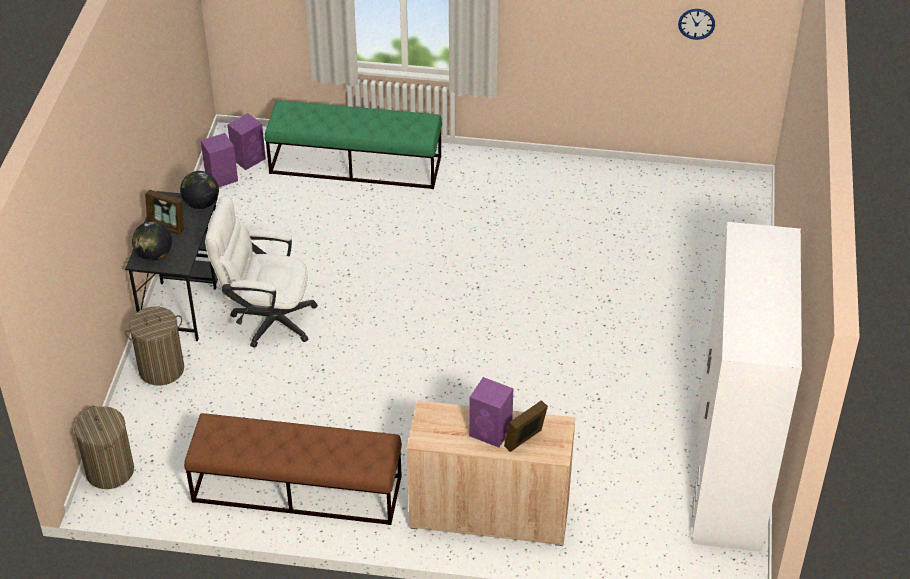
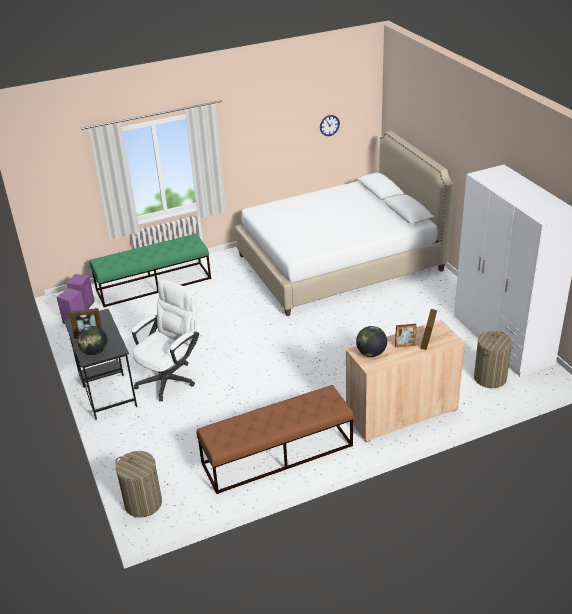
camera: 30 degrees left, 10 degrees down
laundry basket [125,307,184,386] -> laundry basket moved to [474,331,512,388]
globe [180,171,219,209] -> globe moved to [356,326,387,357]
white office chair [205,196,318,348] -> white office chair turned 150 degrees clockwise [132,279,199,401]
purple speaker [469,377,513,448] -> picture frame [395,324,417,347]
none -> white bed [235,131,453,316]

